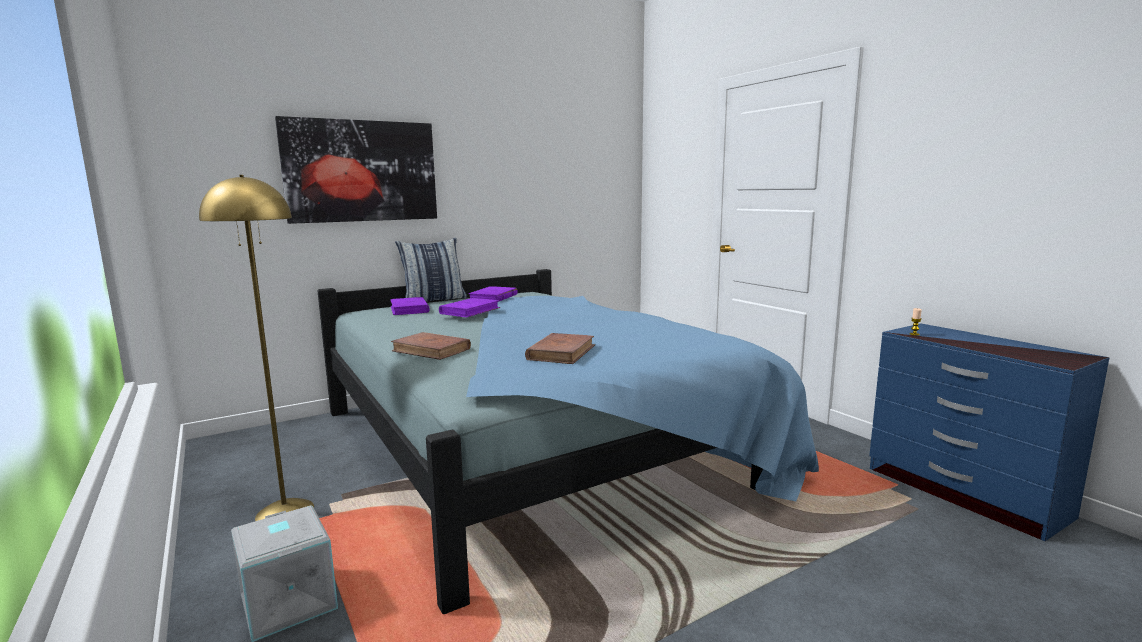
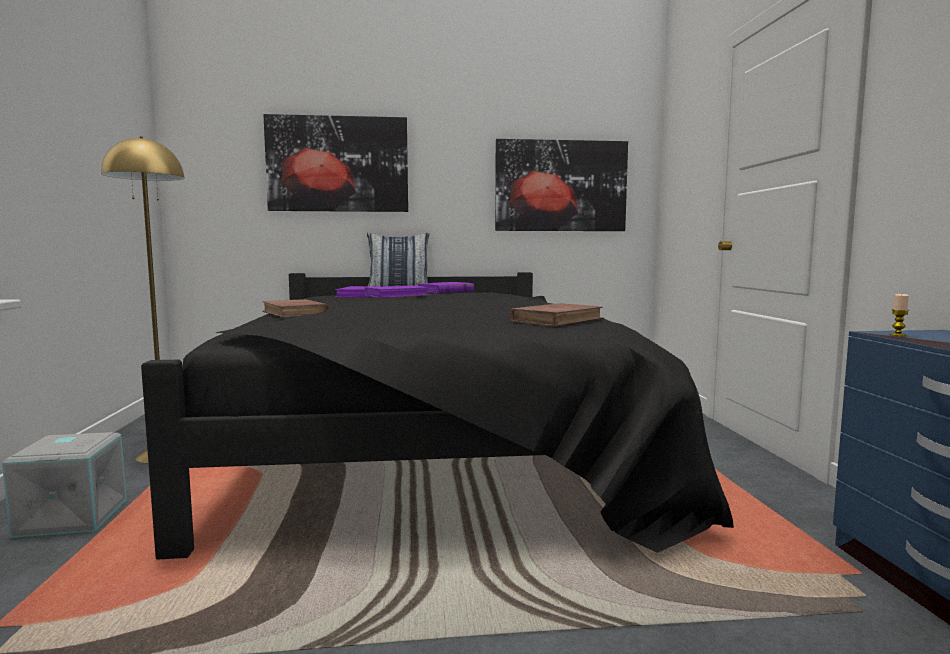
camera: 25 degrees right, 5 degrees down
blue bed [317,269,819,614] -> black bed [141,272,734,560]
brown book [525,333,595,364] -> brown book moved to [509,303,604,327]
none -> picture [495,139,628,231]

